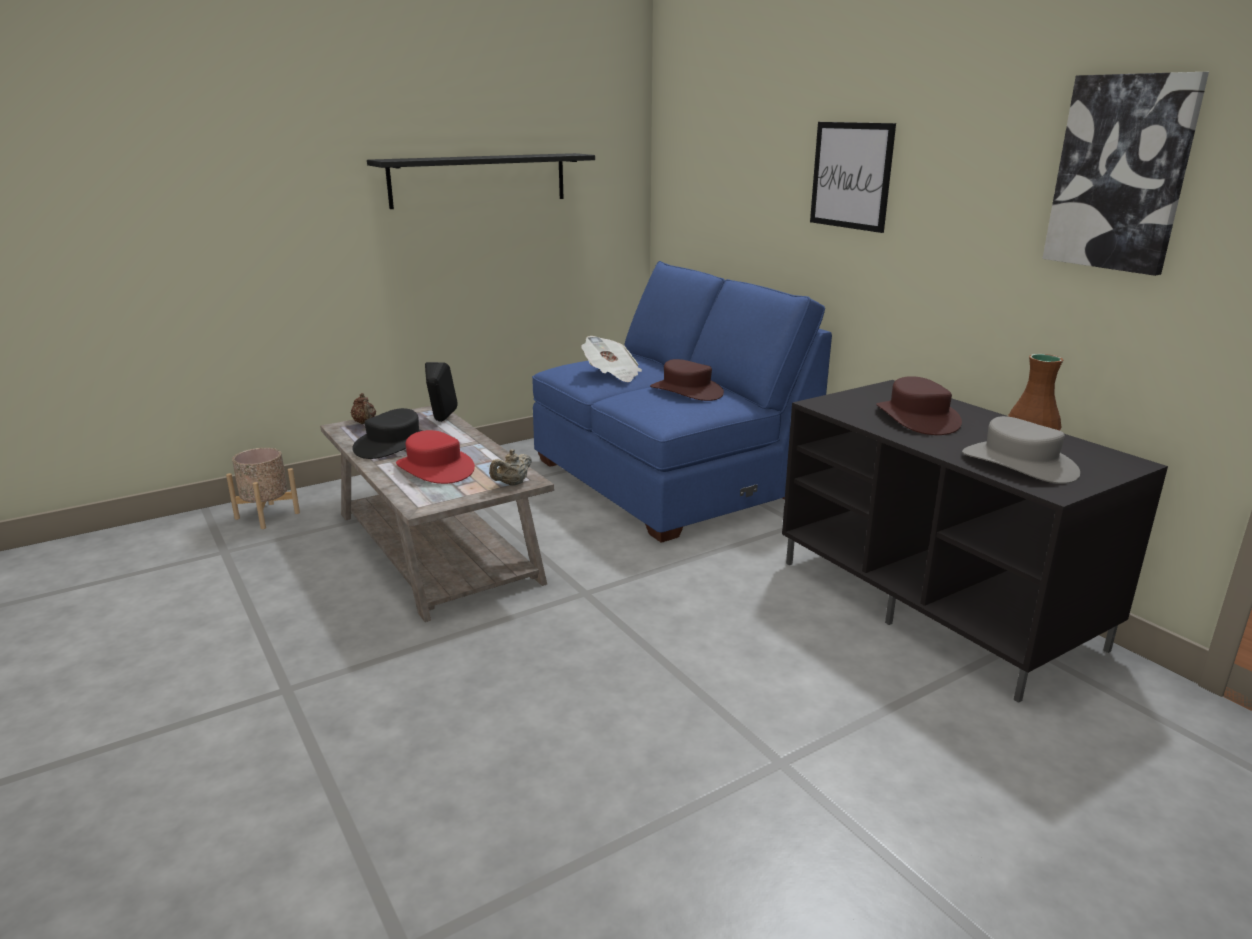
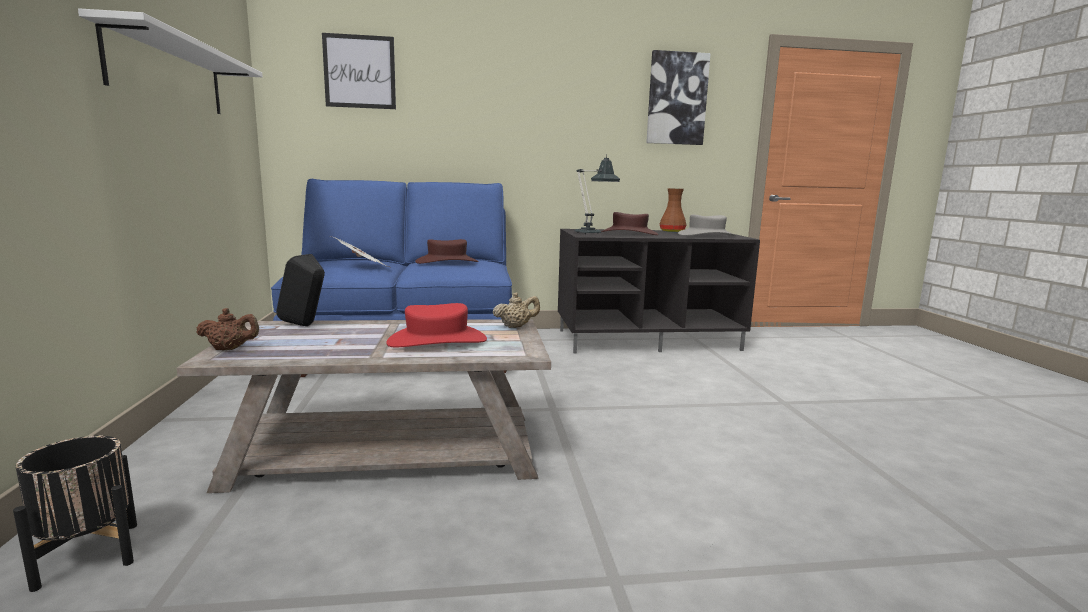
camera: 65 degrees left, 10 degrees down
beige planter [226,448,300,529] -> black planter [13,436,137,592]
black hat [352,408,423,459] -> none
black shelf [367,153,595,209] -> white shelf [78,8,263,114]
beige teapot [489,449,532,486] -> beige teapot turned 90 degrees counterclockwise [493,292,540,328]
picture [810,122,896,233] -> picture moved to [322,33,396,109]
none -> table lamp [575,155,620,234]

